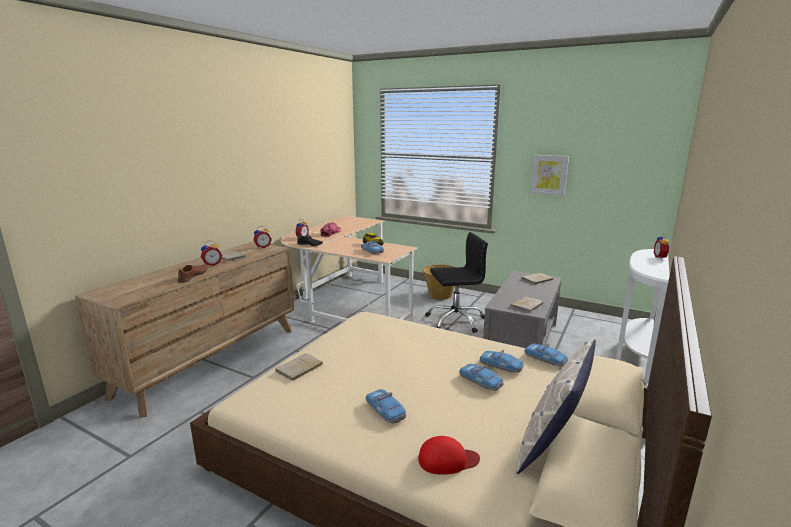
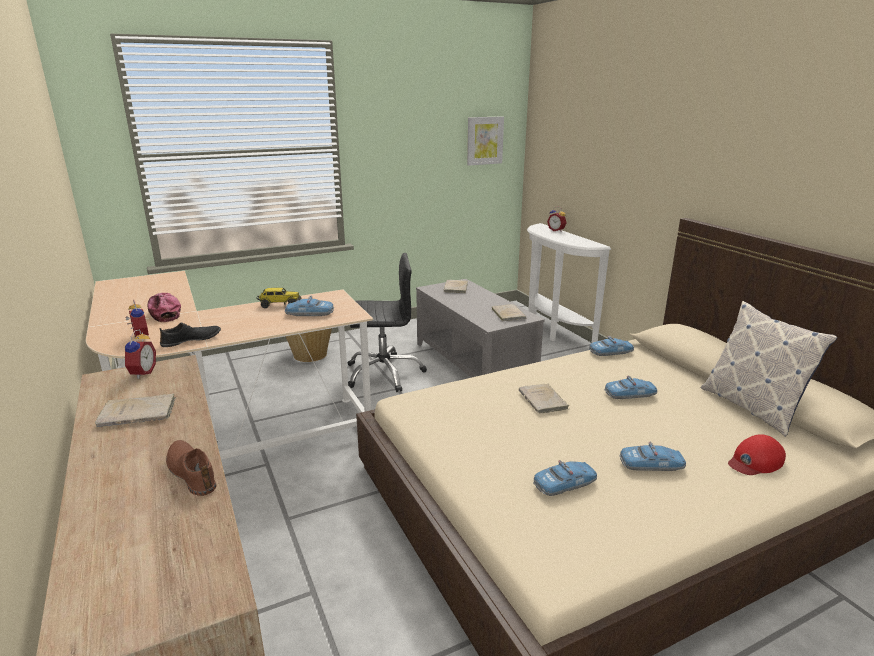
camera: 55 degrees left, 5 degrees up
alarm clock [201,241,222,266] -> none
beige book [275,353,323,381] -> beige book moved to [519,384,569,413]
red cap [418,436,480,475] -> red cap turned 150 degrees counterclockwise [728,434,786,475]
black office chair [425,232,488,333] -> black office chair turned 60 degrees clockwise [348,253,427,392]
toy car [479,350,524,373] -> toy car moved to [533,460,597,496]
picture [530,155,569,196] -> picture moved to [467,116,504,165]

